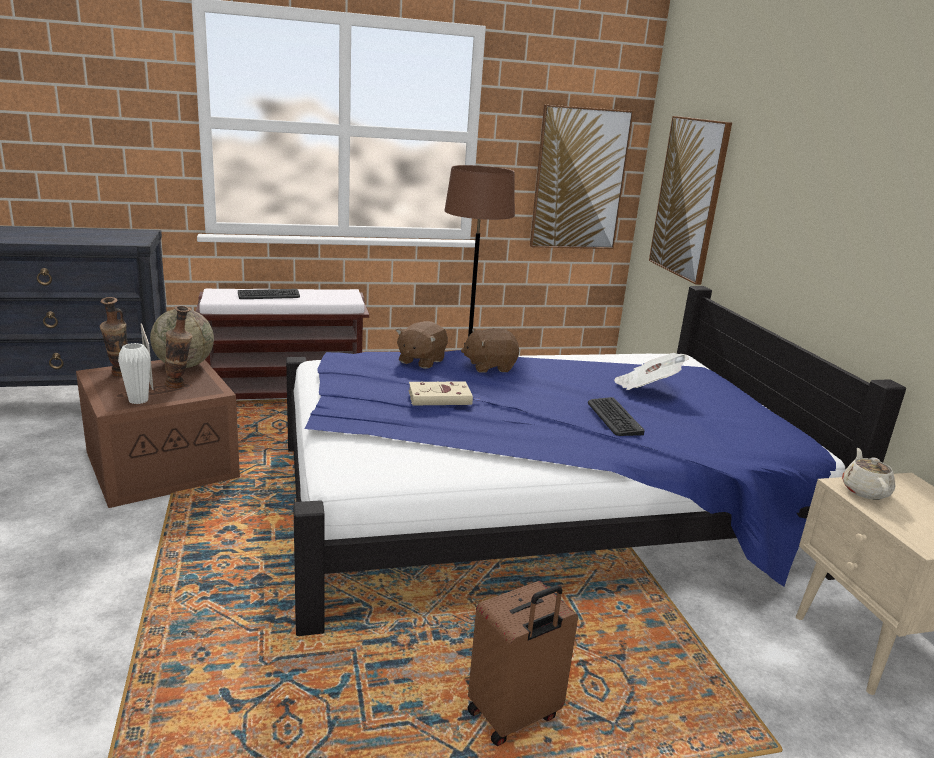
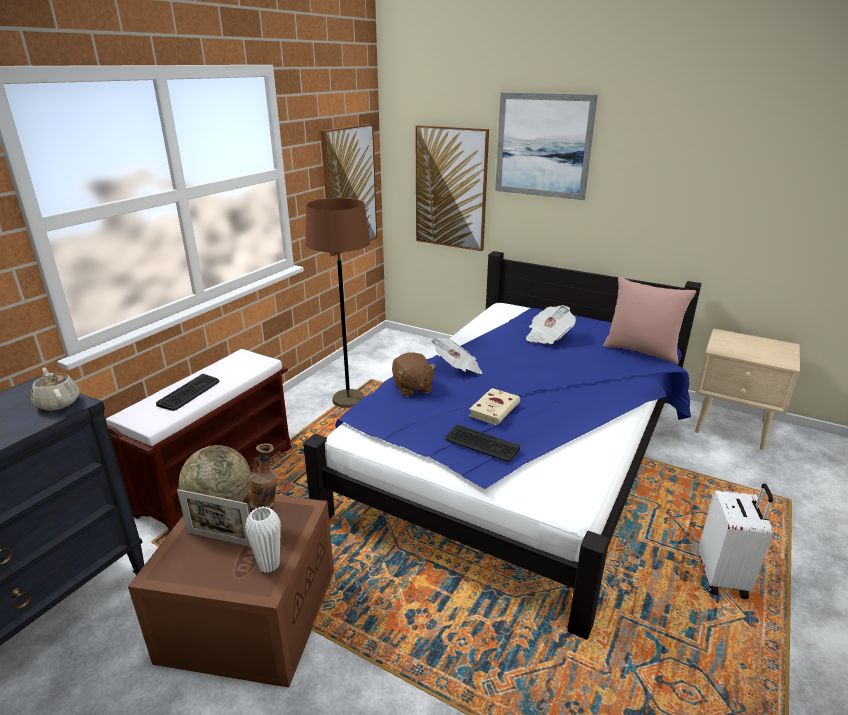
camera: 45 degrees left, 5 degrees up
vase [100,297,127,377] -> none
brown plush toy [461,328,519,373] -> newspaper [430,338,483,374]
brown suitcase [468,581,578,746] -> white suitcase [699,483,773,599]
keyboard [588,397,645,436] -> keyboard moved to [445,425,520,462]
beige teapot [842,448,895,500] -> beige teapot moved to [31,367,80,411]
none -> picture [495,92,598,200]
none -> pink pillow [603,277,696,364]

